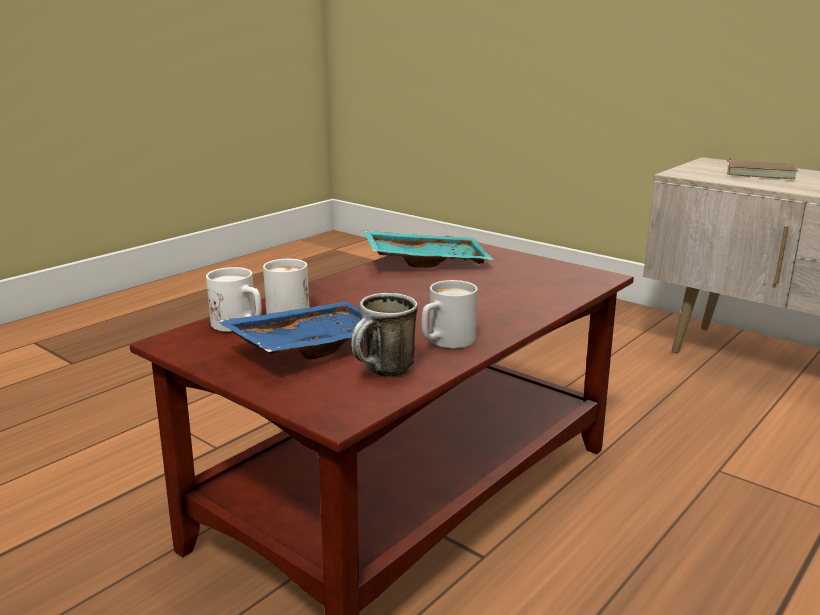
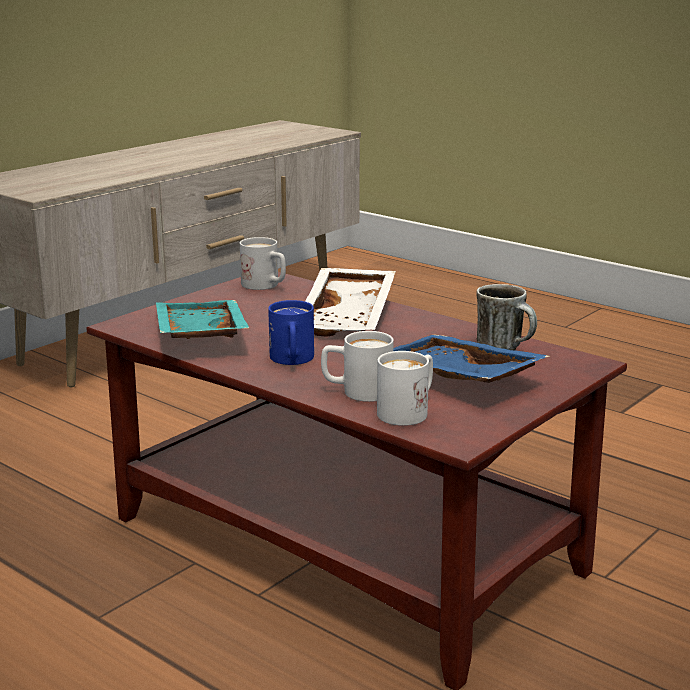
camera: 90 degrees left, 0 degrees up
white mug [422,280,478,348] -> white mug moved to [240,237,286,290]
brown book [727,158,798,179] -> none
none -> blue mug [268,300,314,365]
none -> white tray [305,268,396,337]

